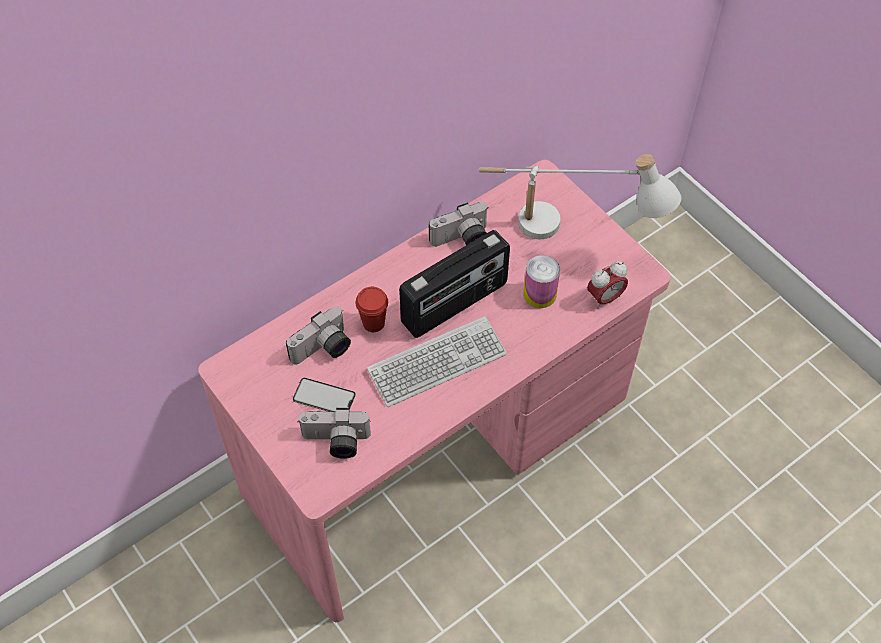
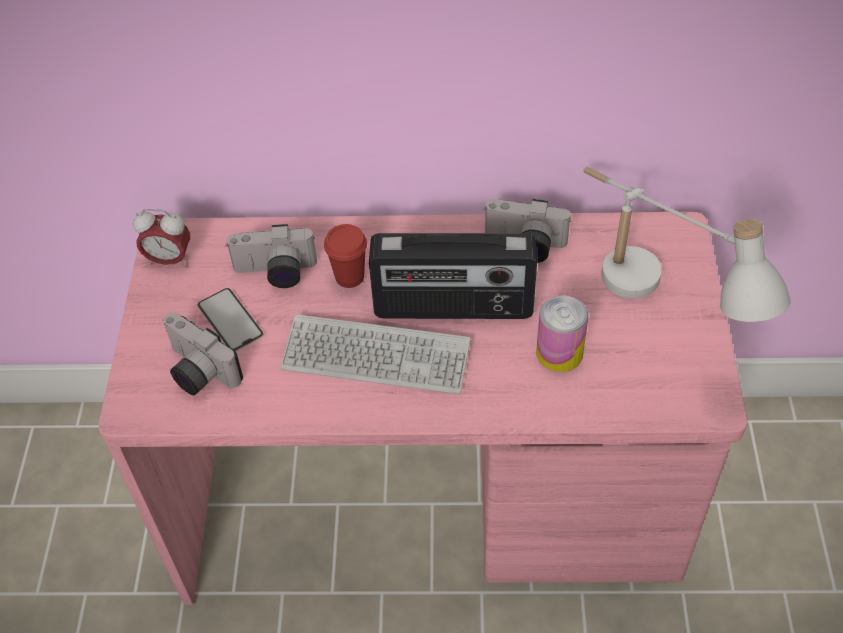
camera: 40 degrees right, 5 degrees down
alarm clock [587,261,628,309] -> alarm clock moved to [133,209,190,268]

